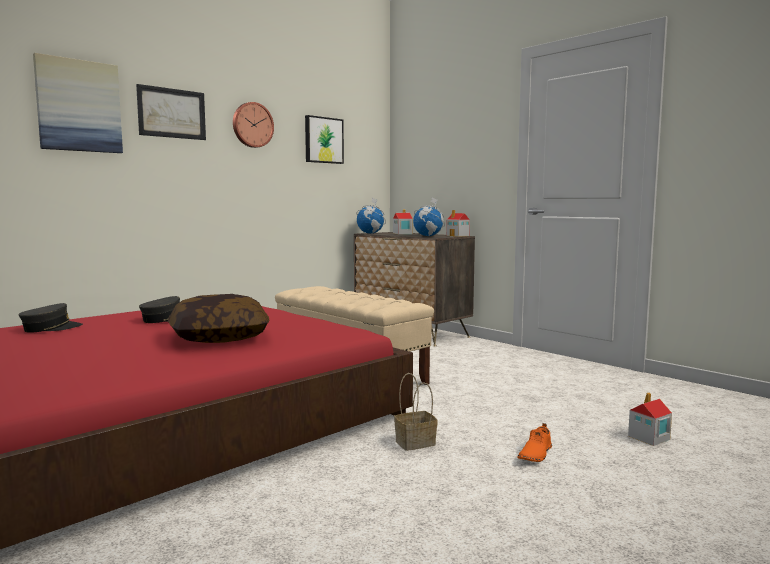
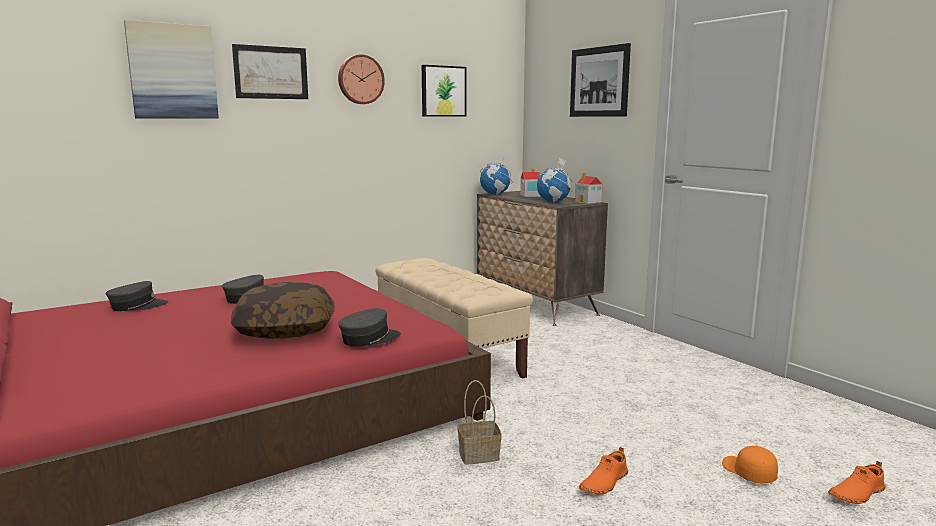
camera: 10 degrees right, 5 degrees up
toy house [628,392,672,446] -> orange cap [722,446,778,484]
none -> grey cap [338,308,401,347]
none -> picture [570,43,631,117]
none -> orange shoe [828,461,886,504]

